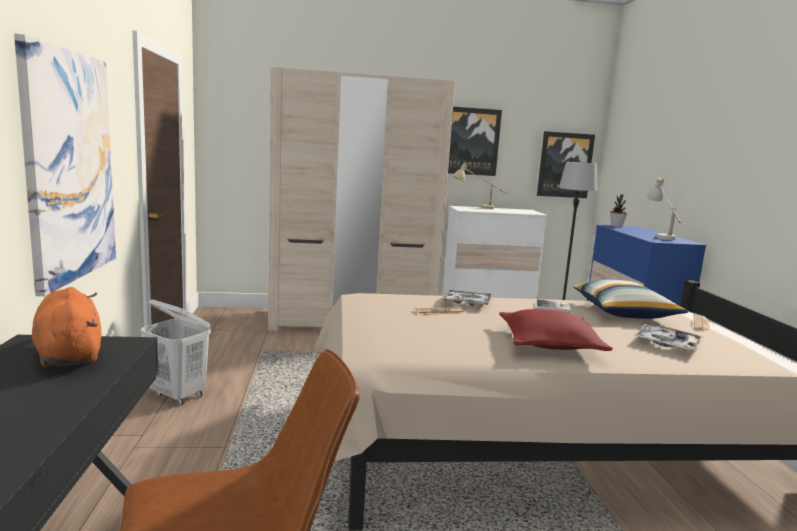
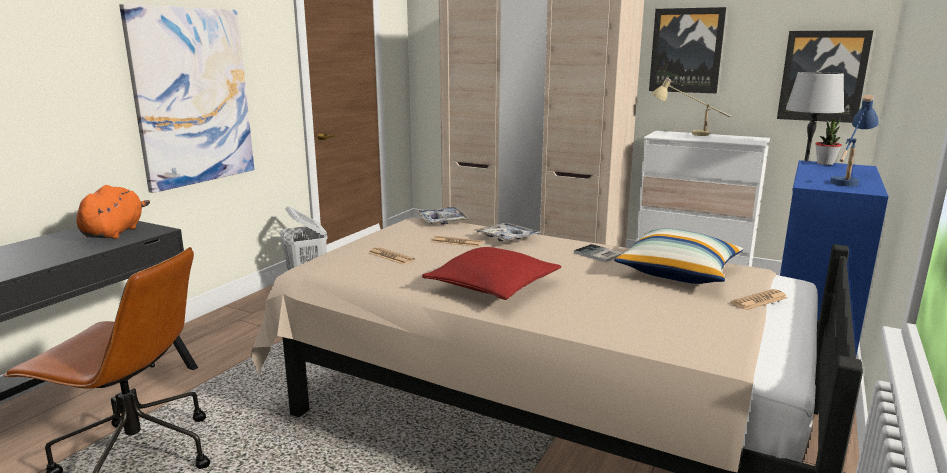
camera: 35 degrees right, 5 degrees up
tray [634,324,703,351] -> tray moved to [417,207,469,225]
white table lamp [647,178,681,240] -> blue table lamp [830,95,879,186]
none -> newspaper [369,247,415,264]

